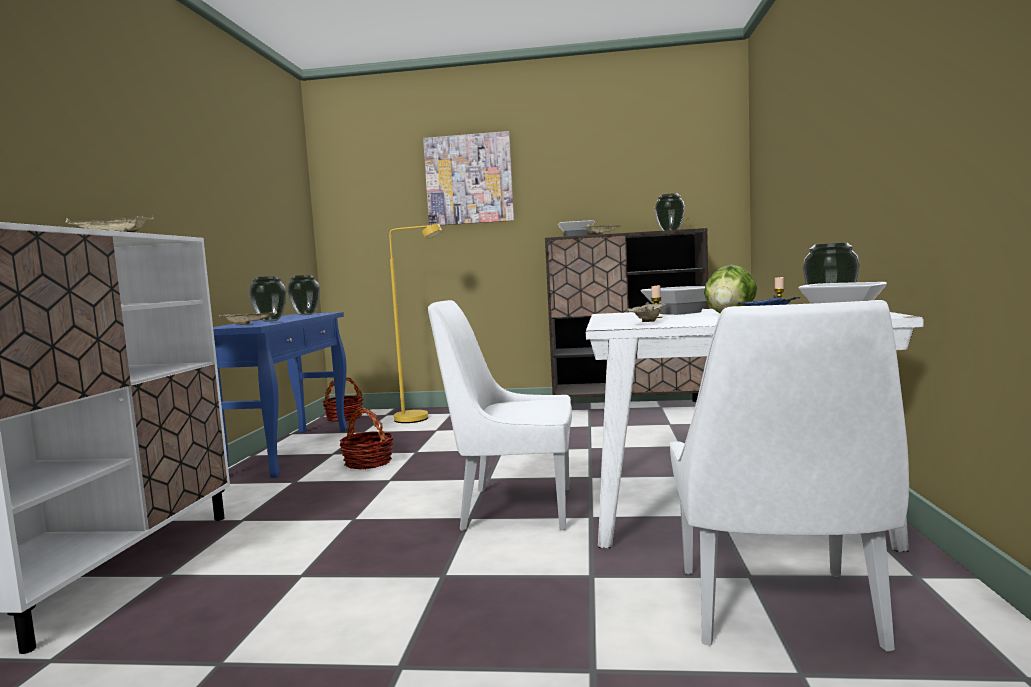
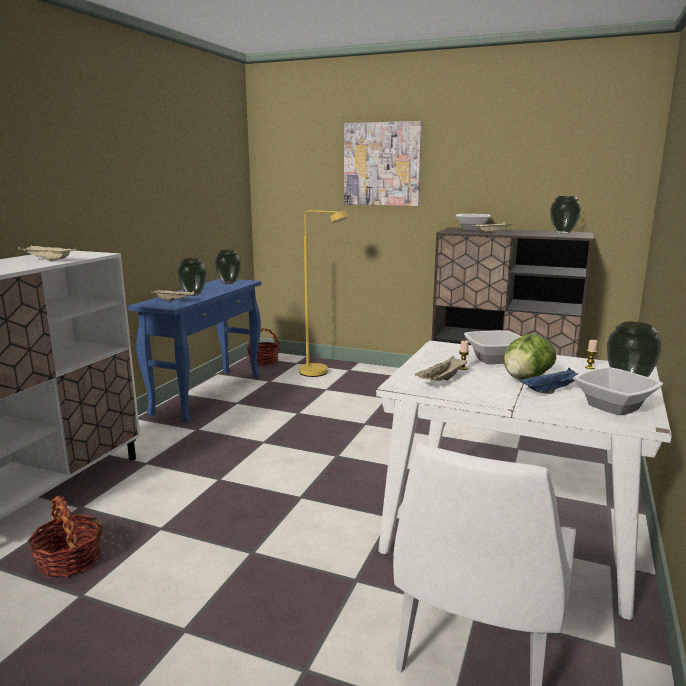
camera: 15 degrees right, 10 degrees up
basket [339,408,393,469] -> basket moved to [28,495,103,578]
white chair [428,300,572,531] -> none

